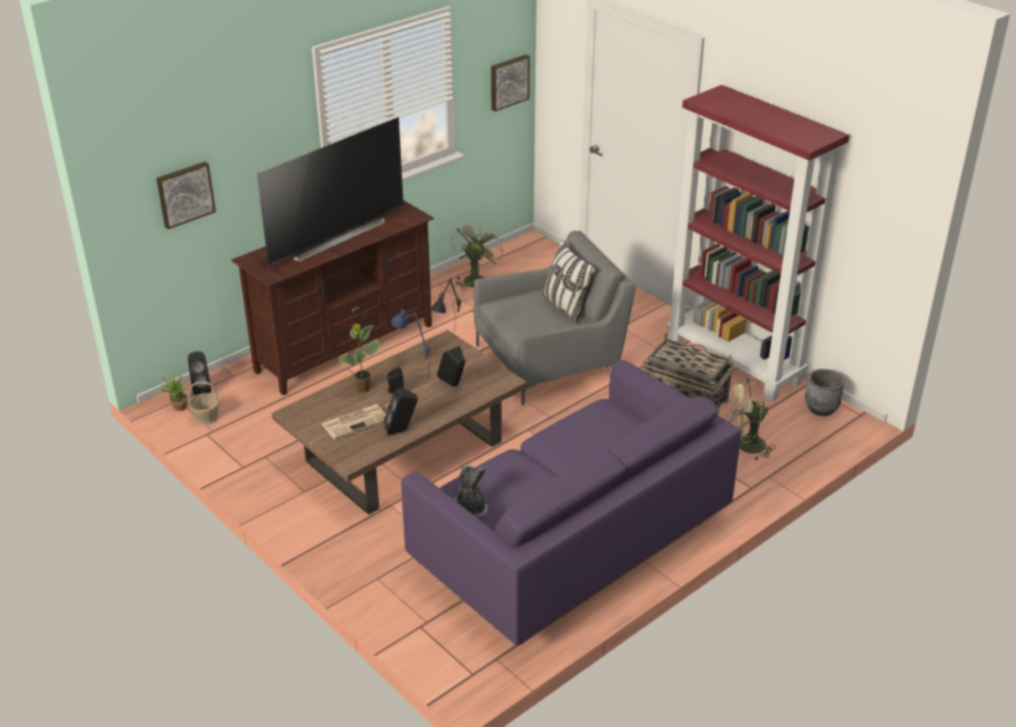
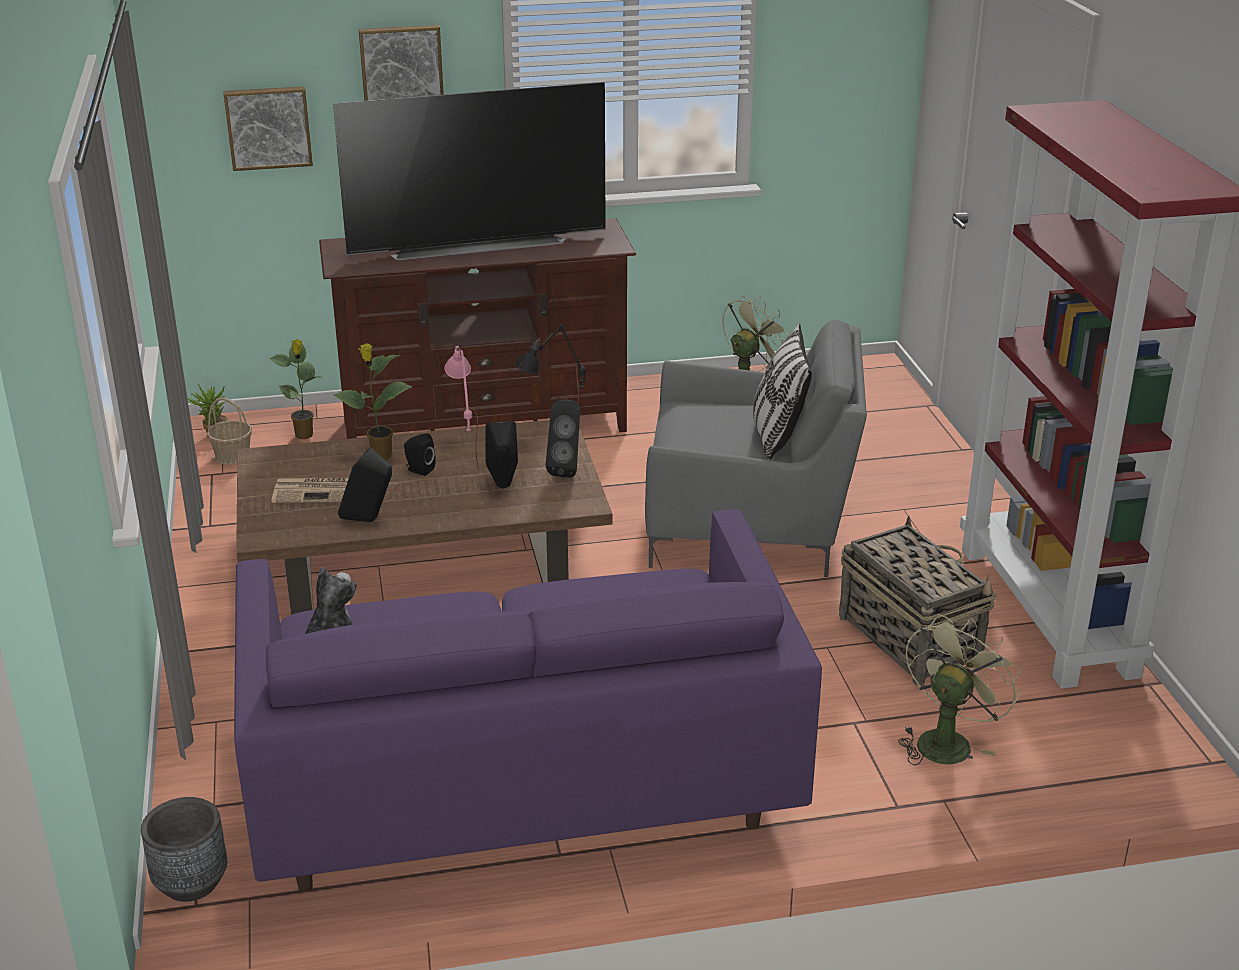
camera: 30 degrees right, 5 degrees down
black speaker [188,351,211,395] -> black speaker moved to [546,400,580,478]
blue table lamp [391,309,431,380] -> pink table lamp [444,346,479,470]
picture [491,55,530,112] -> picture moved to [359,25,444,101]
green fan [724,378,776,460] -> green fan turned 105 degrees clockwise [898,614,1022,765]
grey planter [805,369,845,416] -> grey planter moved to [141,797,227,902]
none -> potted plant [269,339,323,439]

